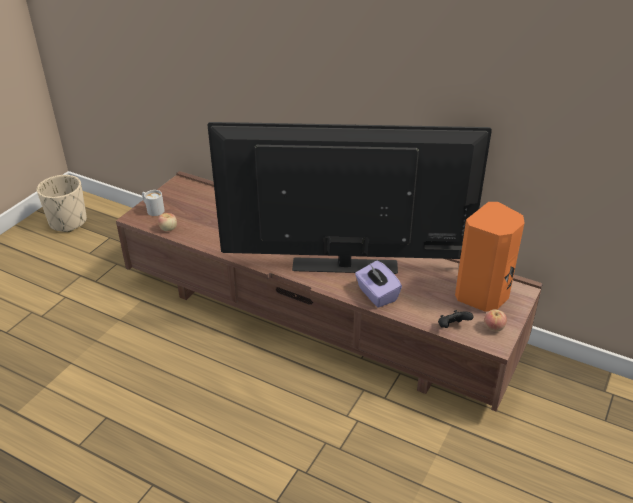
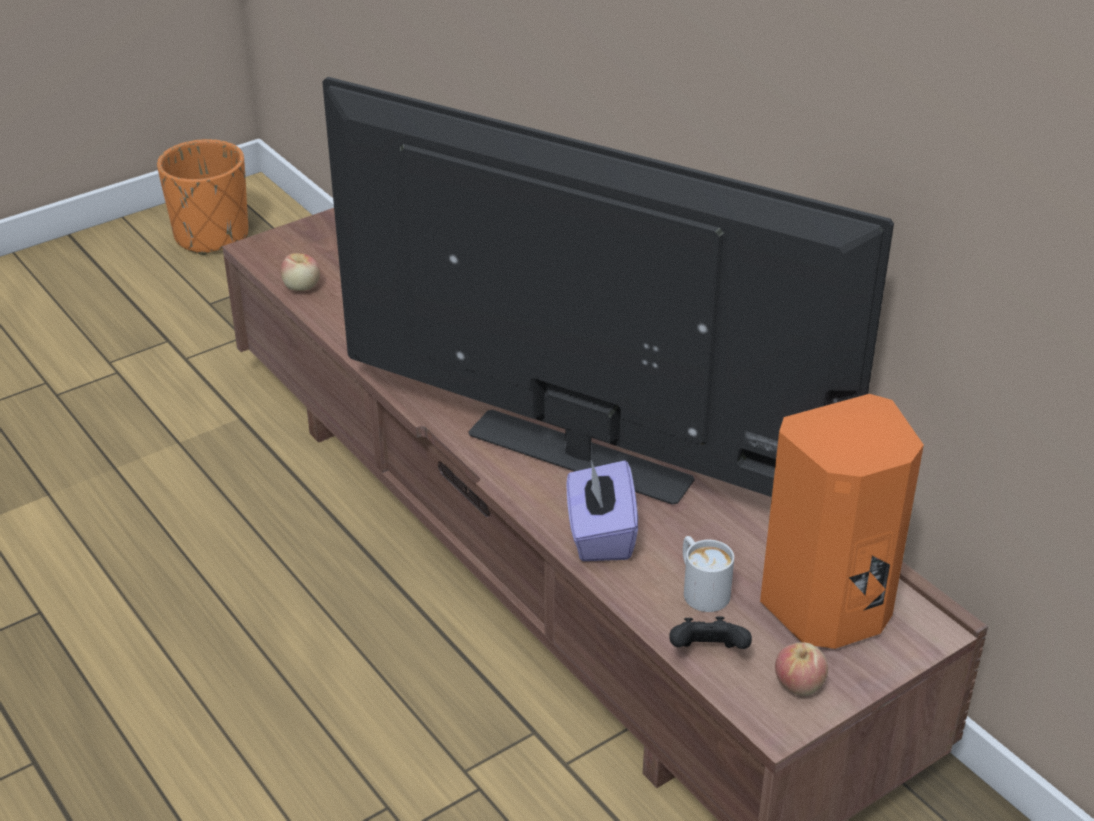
camera: 25 degrees right, 0 degrees up
beige planter [37,175,87,232] -> orange planter [157,139,248,255]
white mug [142,190,165,216] -> white mug moved to [683,536,734,612]

